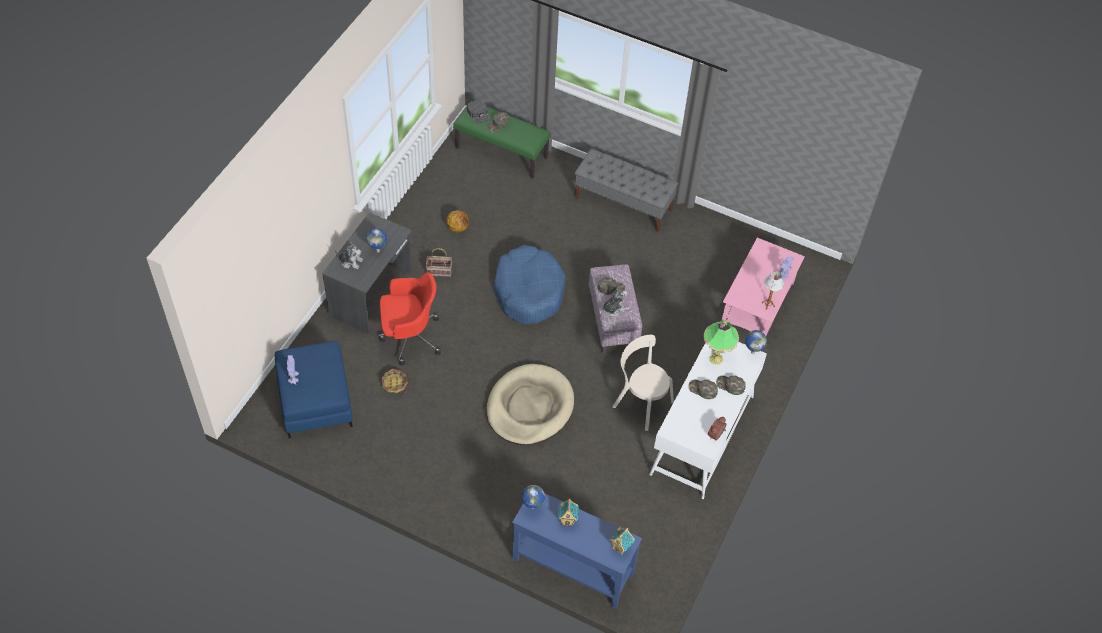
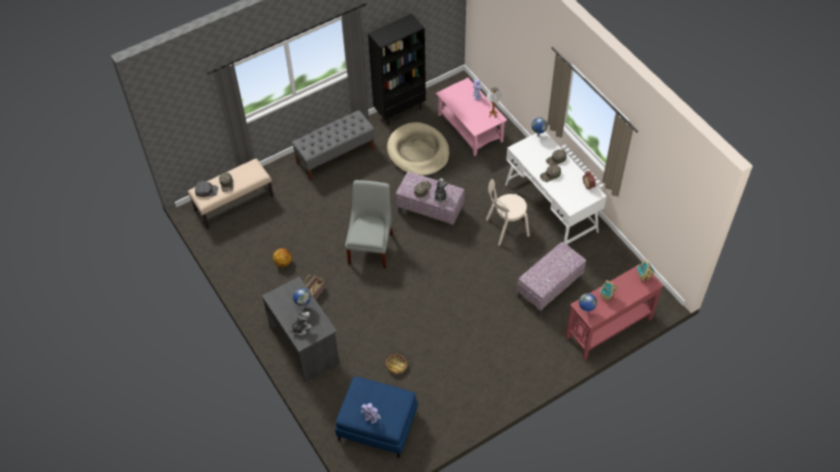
camera: 55 degrees left, 0 degrees up
red office chair [379,272,441,365] -> none
green bench [453,101,551,179] -> beige bench [188,158,274,229]
beige dog bed [487,364,574,445] -> beige dog bed moved to [387,122,450,176]
blue dog bed [493,245,566,324] -> grey chair [345,180,393,269]
blue console table [512,493,642,609] -> red console table [565,265,664,360]
table lamp [703,320,739,365] -> none
none -> black bookcase [368,14,426,125]
none -> ottoman [517,242,586,316]

